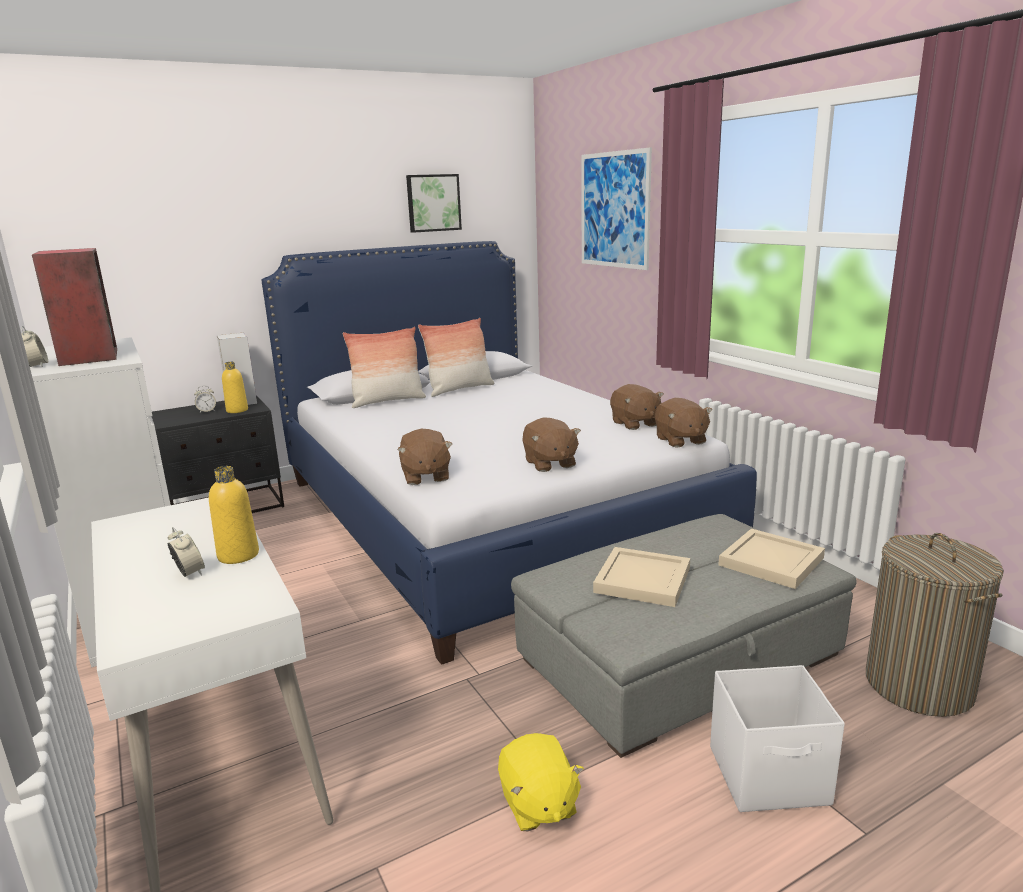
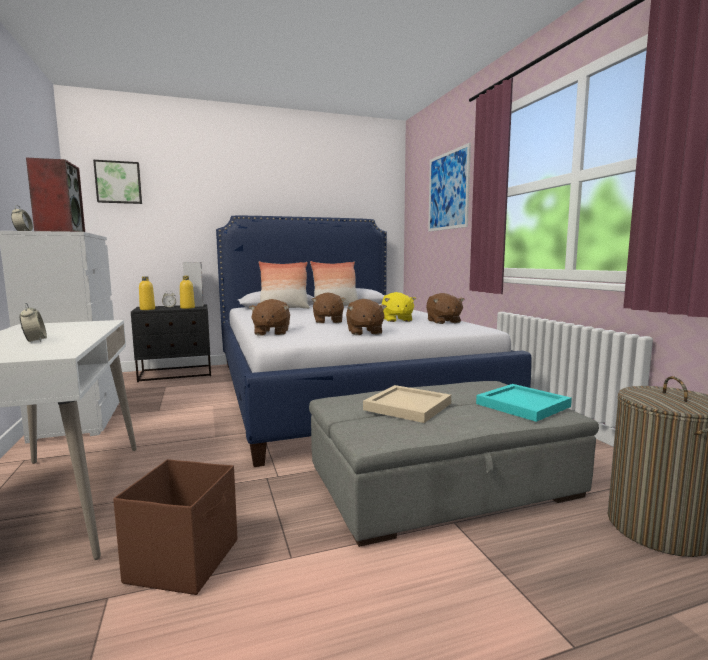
camera: 10 degrees right, 10 degrees down
yellow bottle [209,466,259,564] -> yellow bottle moved to [139,276,155,310]
picture [406,174,462,233] -> picture moved to [93,160,142,204]
yellow plush toy [498,733,584,831] -> yellow plush toy moved to [382,292,416,322]
brown plush toy [655,398,712,448] -> brown plush toy moved to [312,292,346,323]
white storage box [710,665,845,812] -> none
beige tray [719,528,825,589] -> turquoise tray [476,384,572,422]
none -> brown storage box [113,459,237,595]

